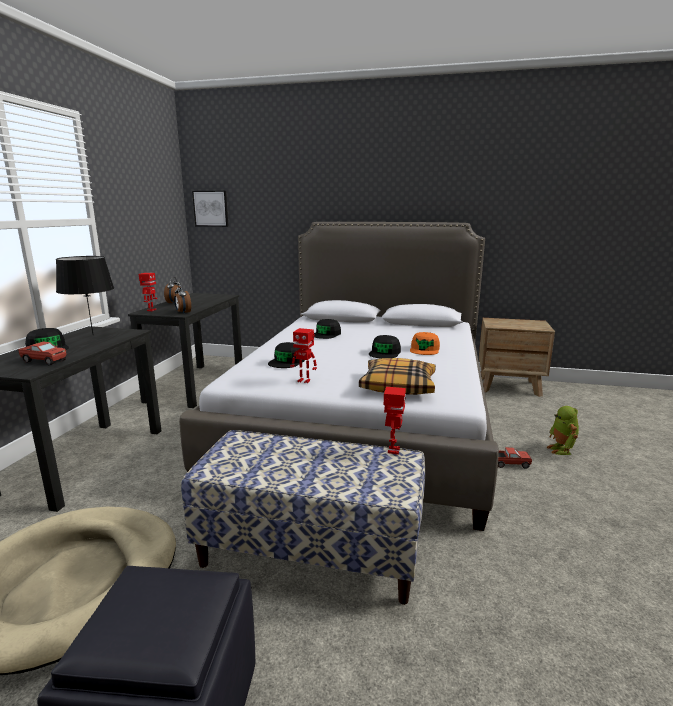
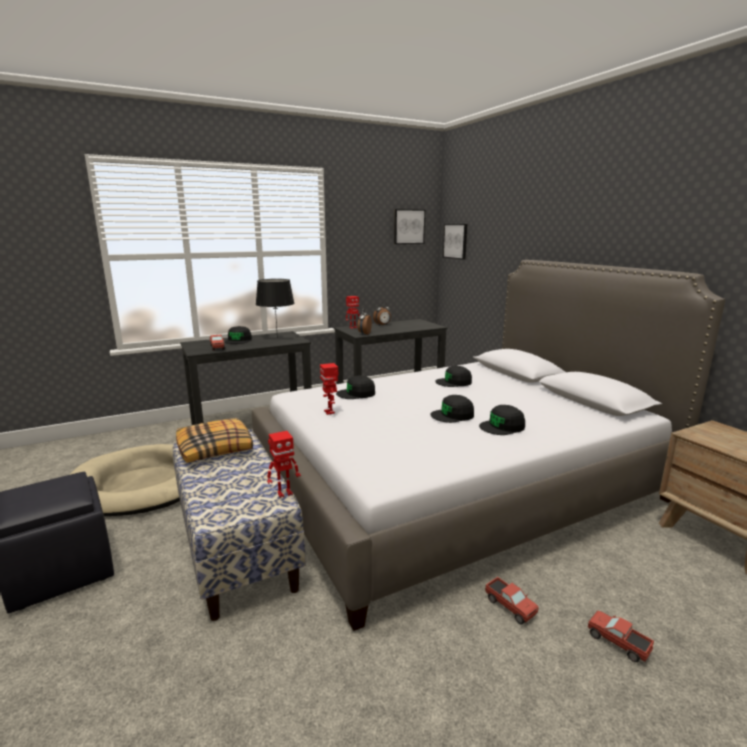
camera: 50 degrees right, 0 degrees up
pillow [359,358,436,395] -> pillow moved to [176,418,253,463]
orange cap [410,332,440,355] -> black cap [479,405,525,435]
toy robot [546,406,579,455] -> toy truck [588,611,654,662]
none -> picture [394,209,425,244]

